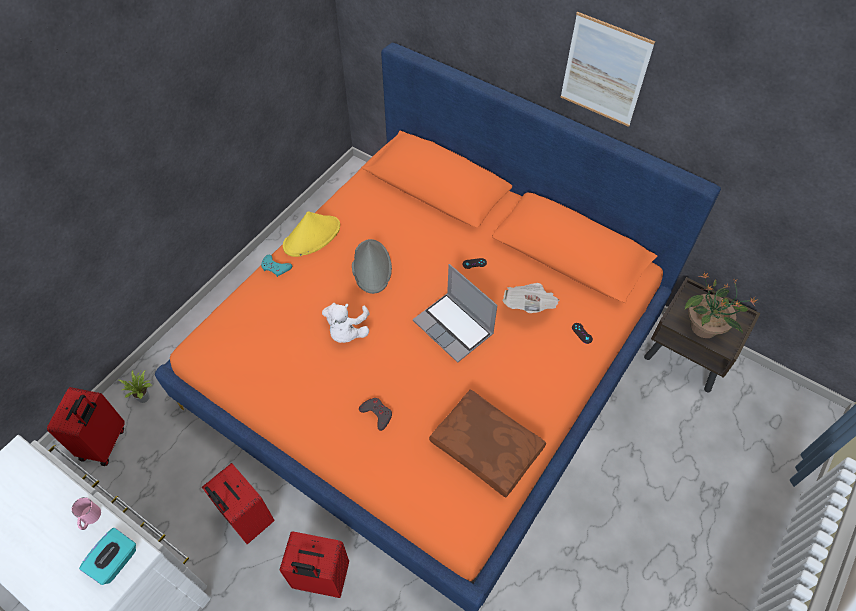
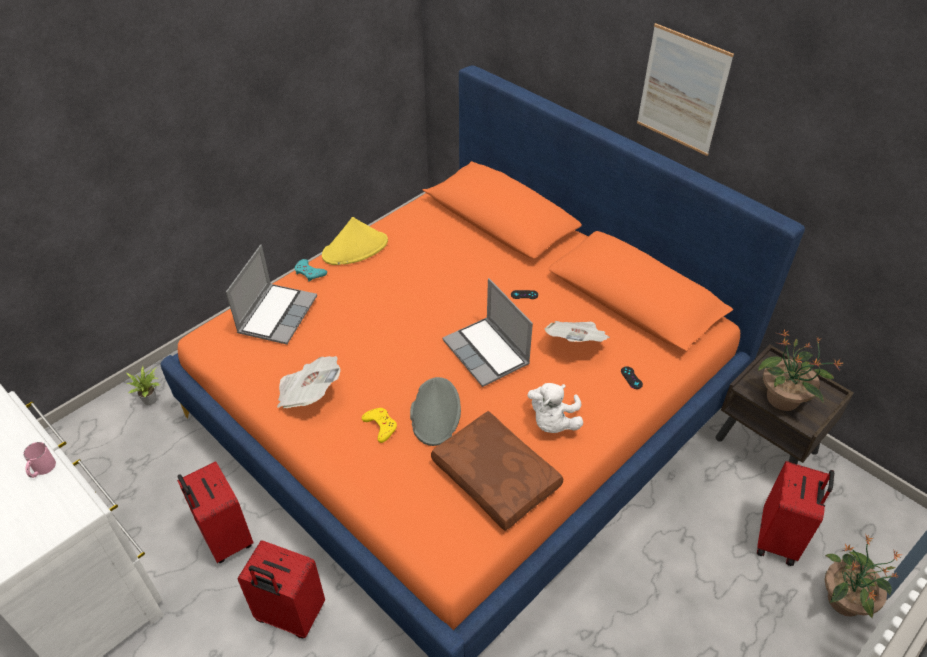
camera: 10 degrees right, 10 degrees down
red suitcase [47,387,125,466] -> red suitcase moved to [757,461,834,566]
turquoise tissue box [79,528,136,585] -> none
white plush toy [322,303,369,343] -> white plush toy moved to [527,383,583,433]
grey hat [352,239,392,294] -> grey hat moved to [410,377,461,446]
grey game controller [359,398,392,431] -> yellow game controller [362,408,397,443]
none -> laptop [226,245,317,345]
none -> newspaper [277,356,340,408]
none -> potted plant [825,533,901,618]

